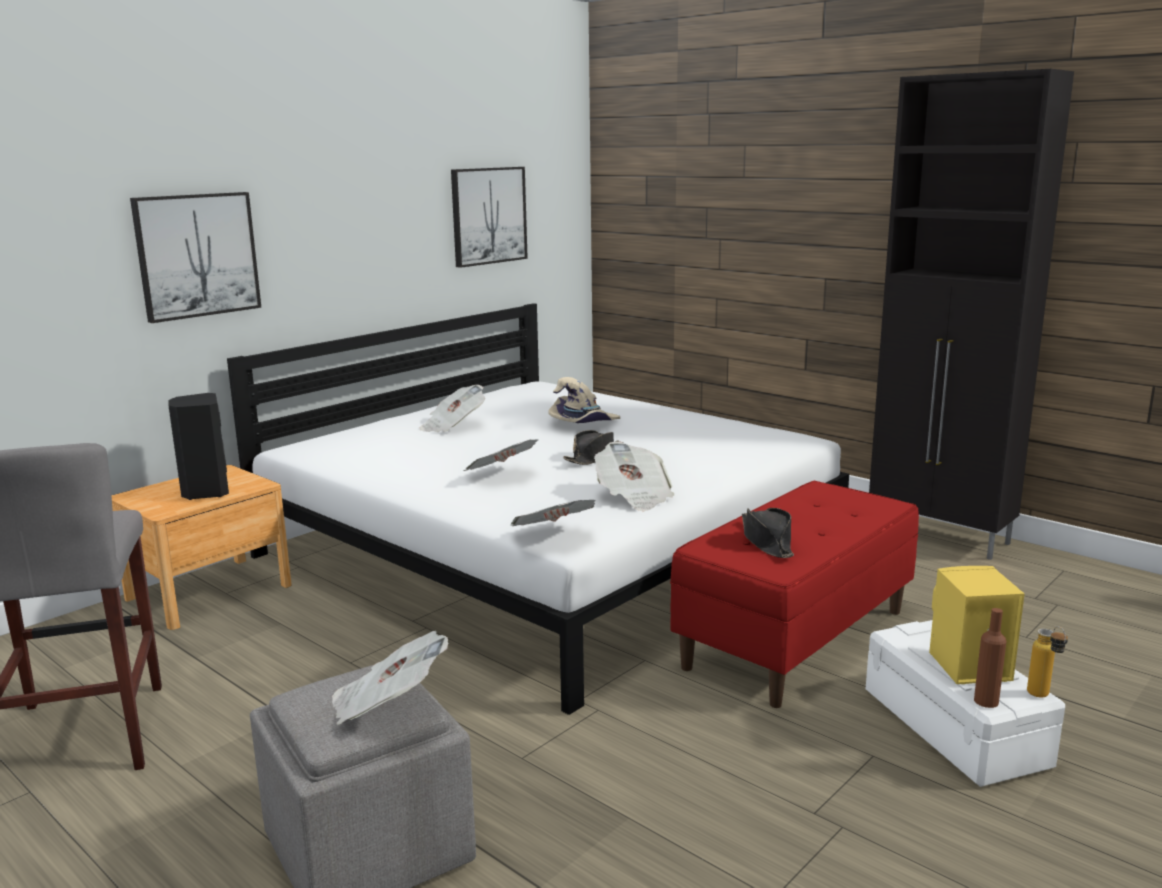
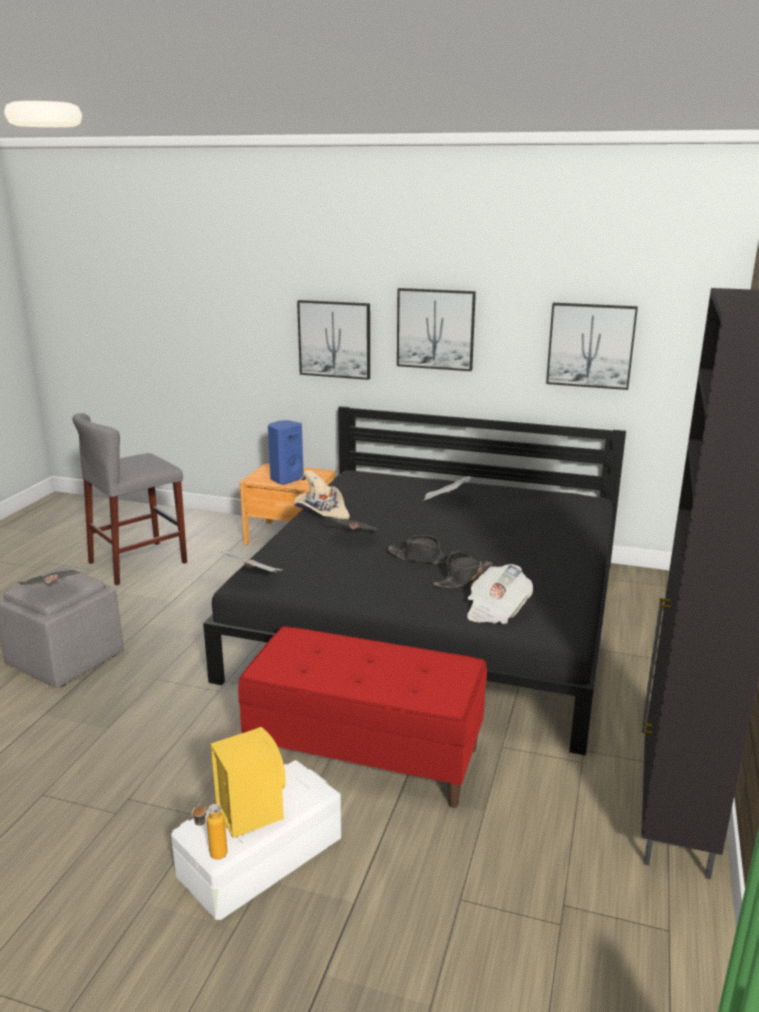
camera: 65 degrees right, 5 degrees up
black speaker [168,393,229,500] -> blue speaker [268,420,304,485]
white bed [227,303,849,715] -> black bed [203,406,626,755]
beige hat [548,377,620,423] -> beige hat moved to [294,470,350,520]
newspaper [594,442,674,511] -> newspaper moved to [467,564,533,624]
black hat [742,508,794,558] -> black hat moved to [433,551,493,588]
brown bottle [974,608,1006,708] -> none
none -> picture [397,288,476,371]

